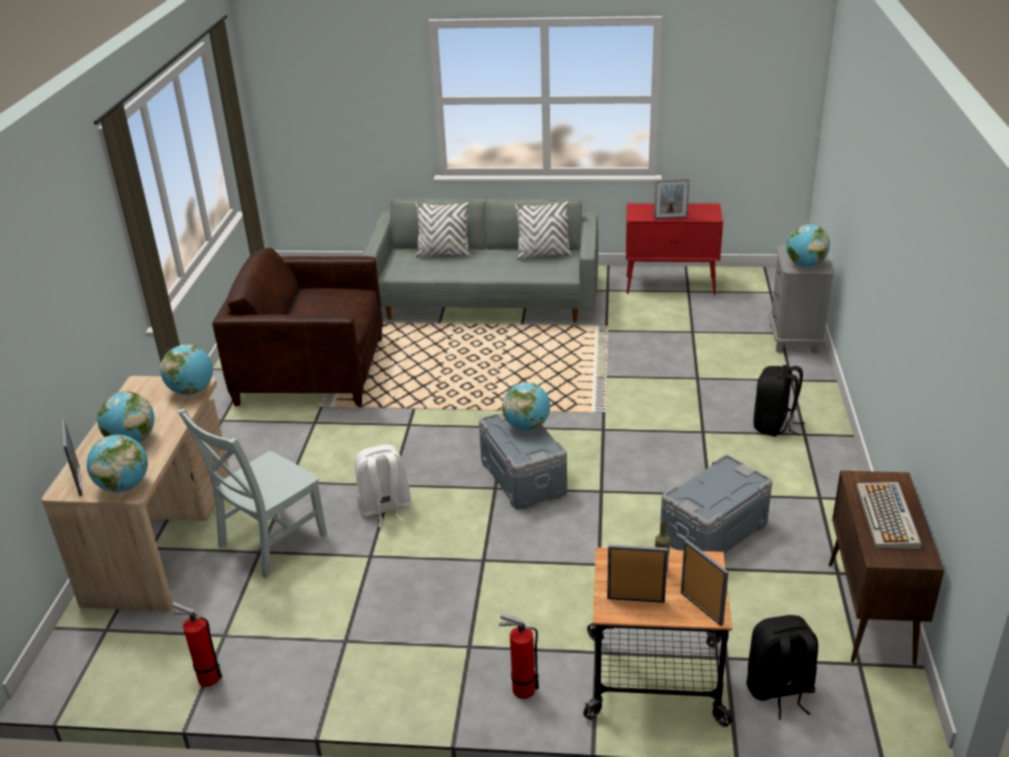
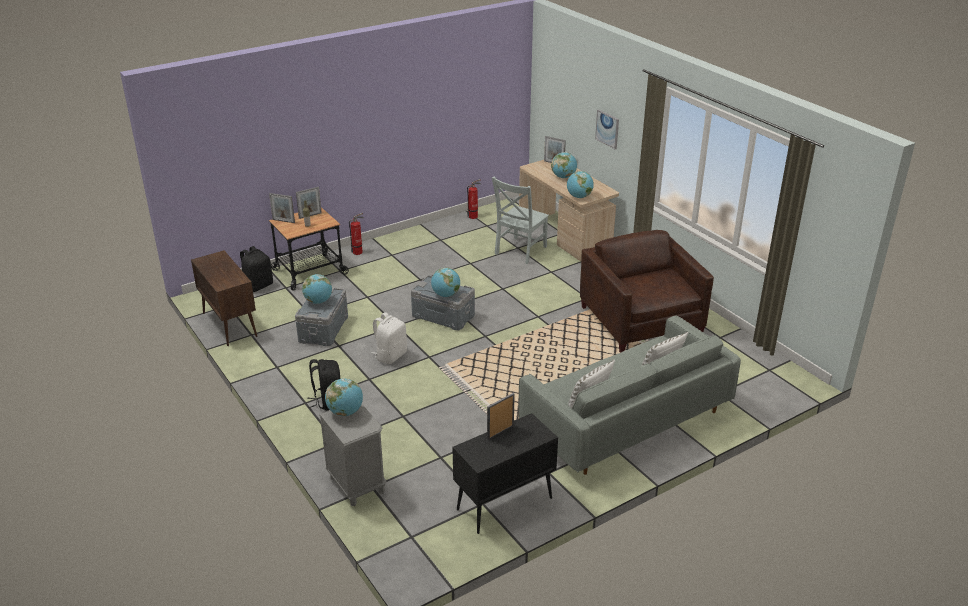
camera: 140 degrees right, 0 degrees up
globe [87,435,148,492] -> globe moved to [302,274,332,304]
grey chair [177,408,327,578] -> grey chair turned 150 degrees counterclockwise [492,177,549,264]
brown armchair [212,248,383,406] -> brown armchair turned 75 degrees counterclockwise [580,230,714,353]
white backpack [355,445,411,527] -> white backpack moved to [371,312,407,364]
red cabinet [626,203,723,295] -> black cabinet [452,413,558,534]
keyboard [856,482,922,549] -> none
none -> picture [595,110,619,149]

